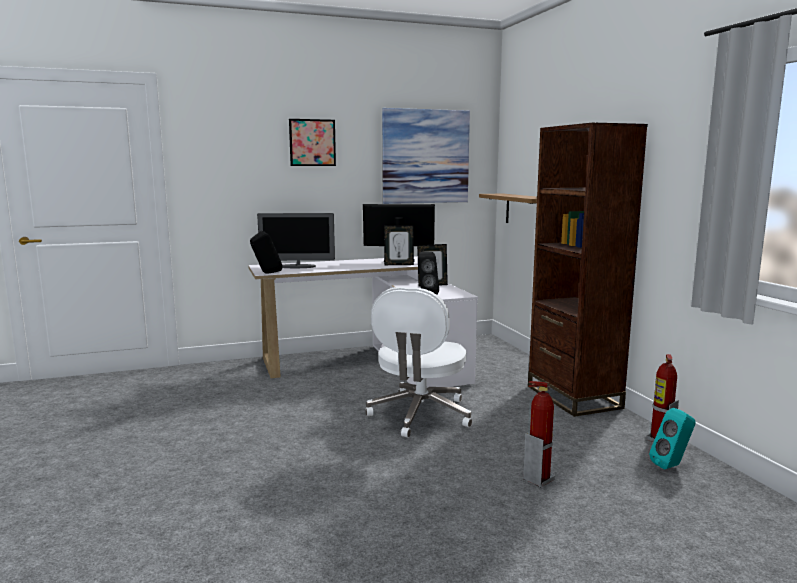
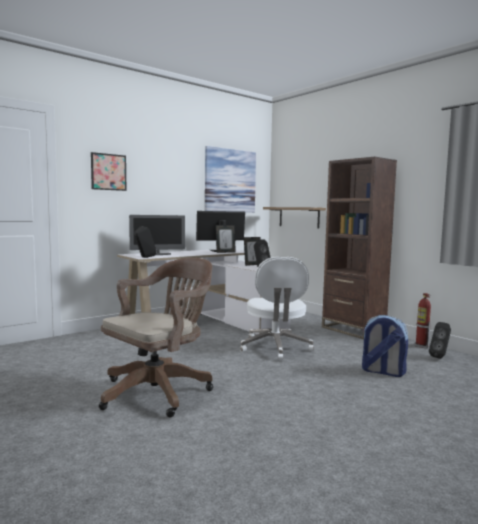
camera: 20 degrees left, 5 degrees down
picture [289,119,336,166] -> picture moved to [91,152,126,191]
fire extinguisher [523,381,555,487] -> backpack [362,315,408,377]
turquoise speaker [649,408,696,469] -> black speaker [429,322,451,359]
none -> brown office chair [99,258,213,417]

